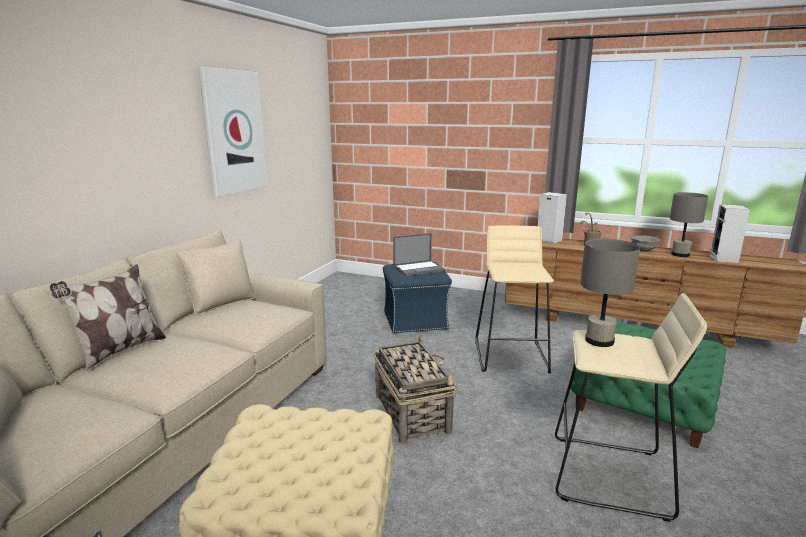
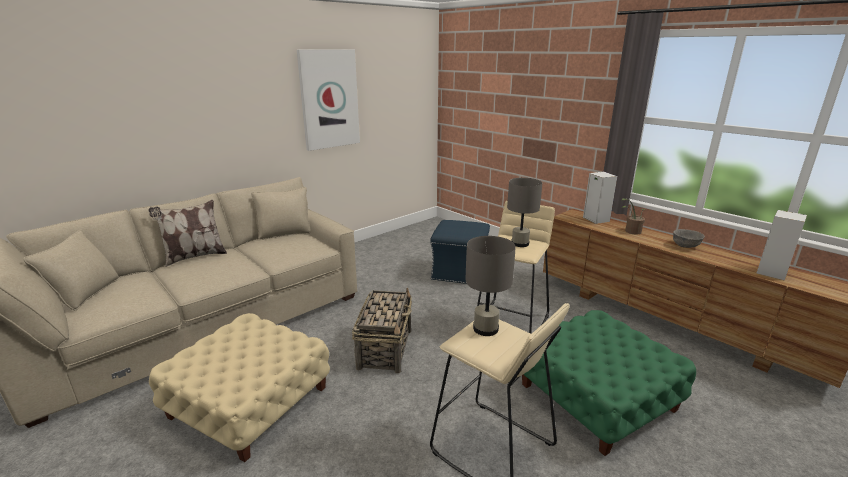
camera: 25 degrees right, 5 degrees up
laptop [393,233,445,276] -> none
grey table lamp [670,192,708,257] -> grey table lamp moved to [507,178,542,247]

